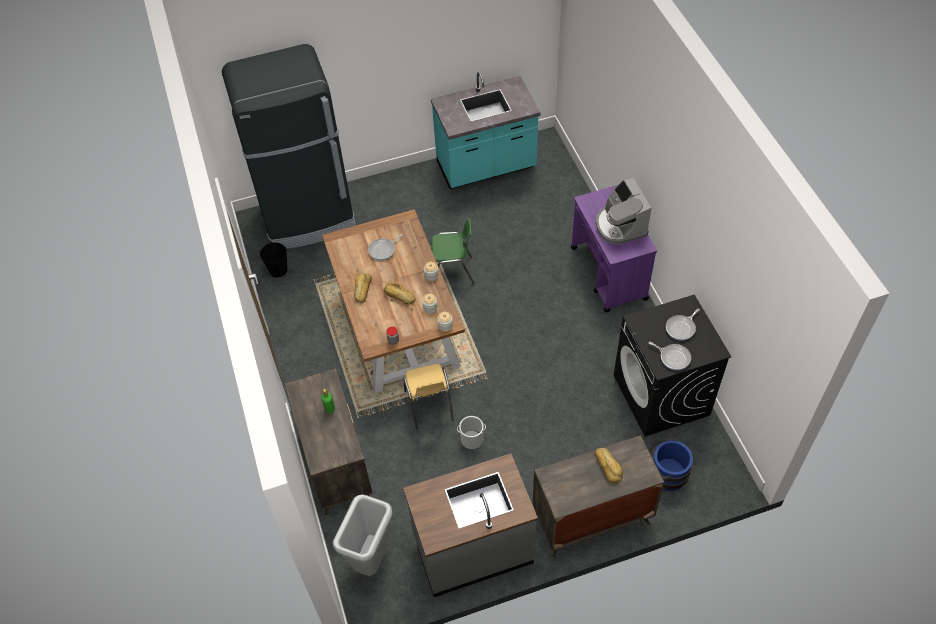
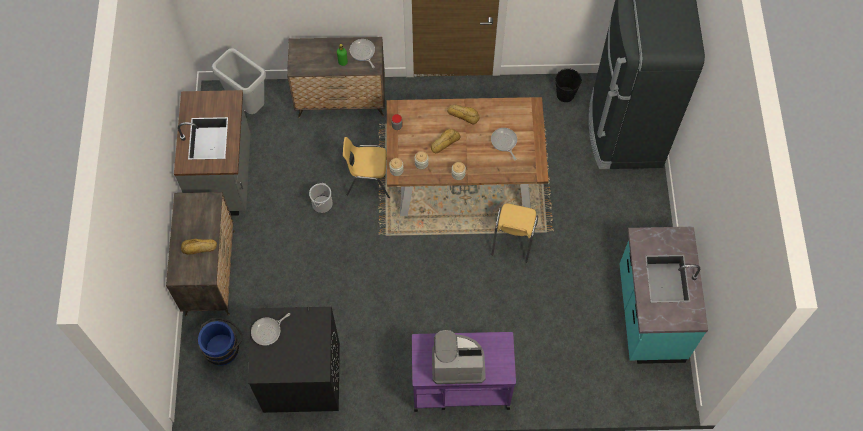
camera: 105 degrees right, 10 degrees up
green chair [431,218,474,284] -> yellow chair [491,203,538,263]
frying pan [666,308,700,341] -> frying pan moved to [350,39,375,68]

